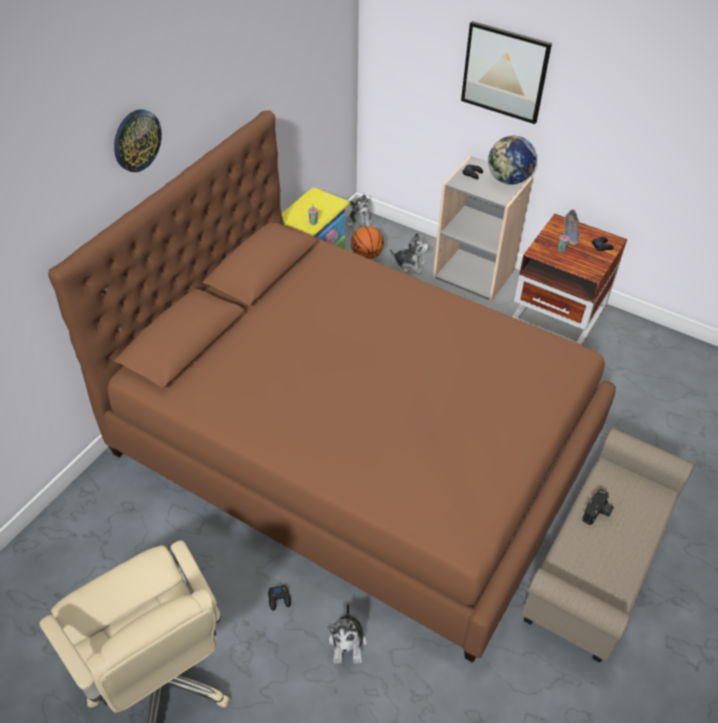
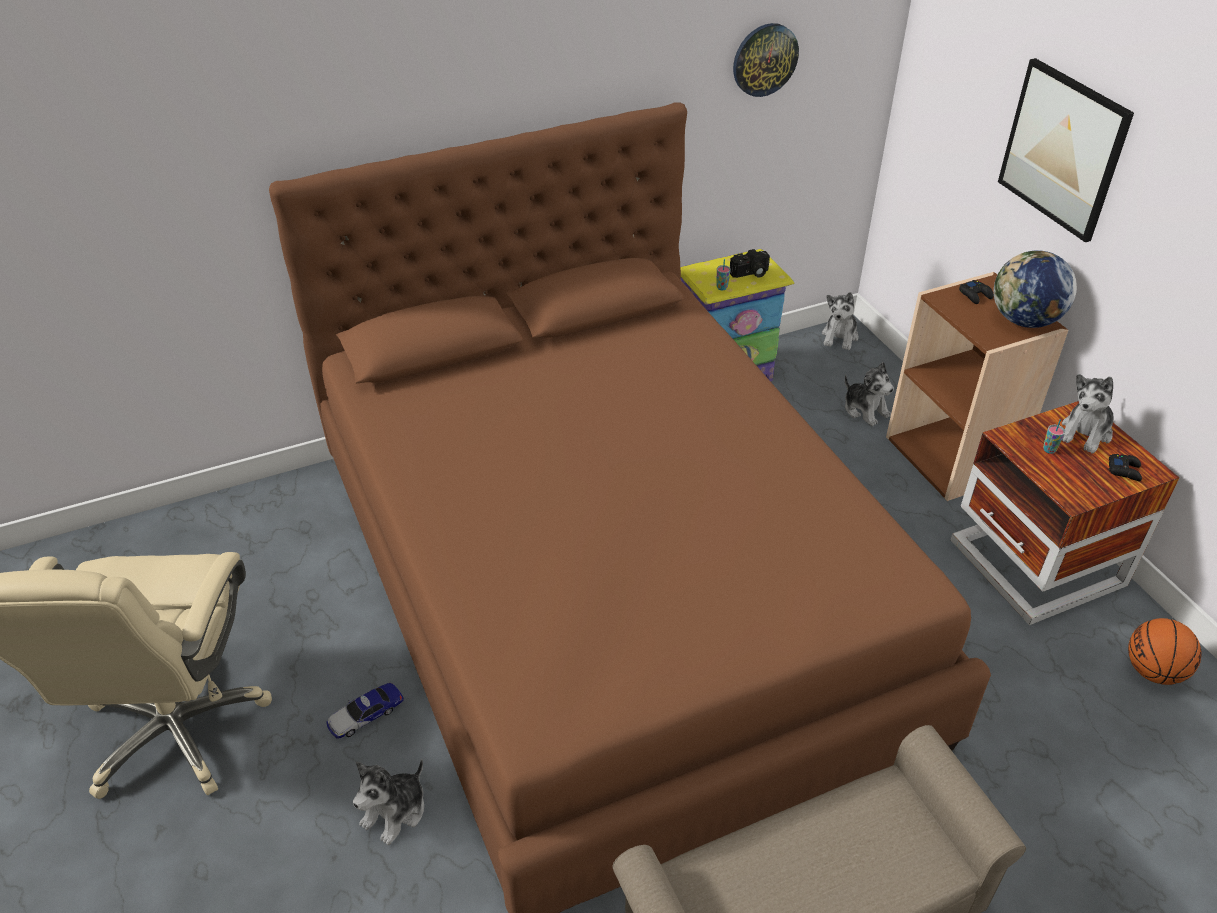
camera: 35 degrees right, 5 degrees down
wall clock [114,109,162,172] -> wall clock moved to [733,23,799,97]
black game controller [268,585,291,611] -> toy car [326,683,404,739]
basketball [351,226,384,259] -> basketball moved to [1128,618,1202,685]
grey bookcase [433,155,533,301] -> brown bookcase [886,272,1068,501]
shoe [564,210,579,245] -> plush toy [1062,374,1114,454]
camera [583,489,614,525] -> camera moved to [730,249,770,278]

